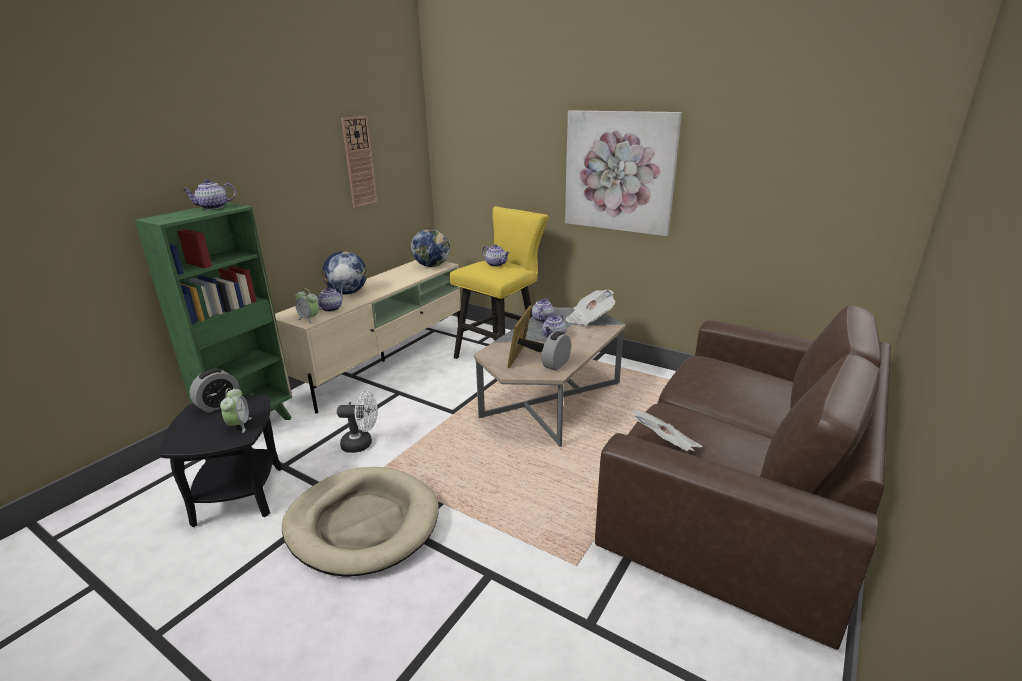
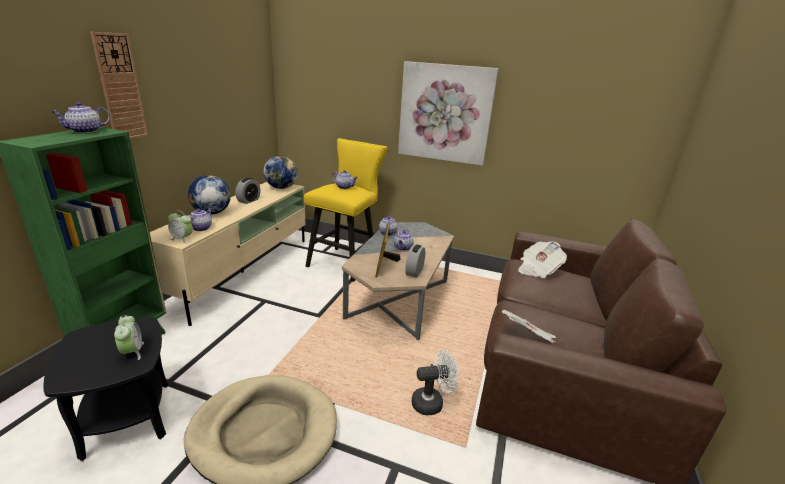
camera: 15 degrees left, 0 degrees up
alarm clock [190,368,240,413] -> alarm clock moved to [235,178,261,204]
white fan [337,391,378,453] -> white fan moved to [412,350,458,415]
wall clock [341,116,377,208] -> wall clock moved to [90,32,148,139]
newspaper [566,290,615,326] -> newspaper moved to [518,241,567,278]

